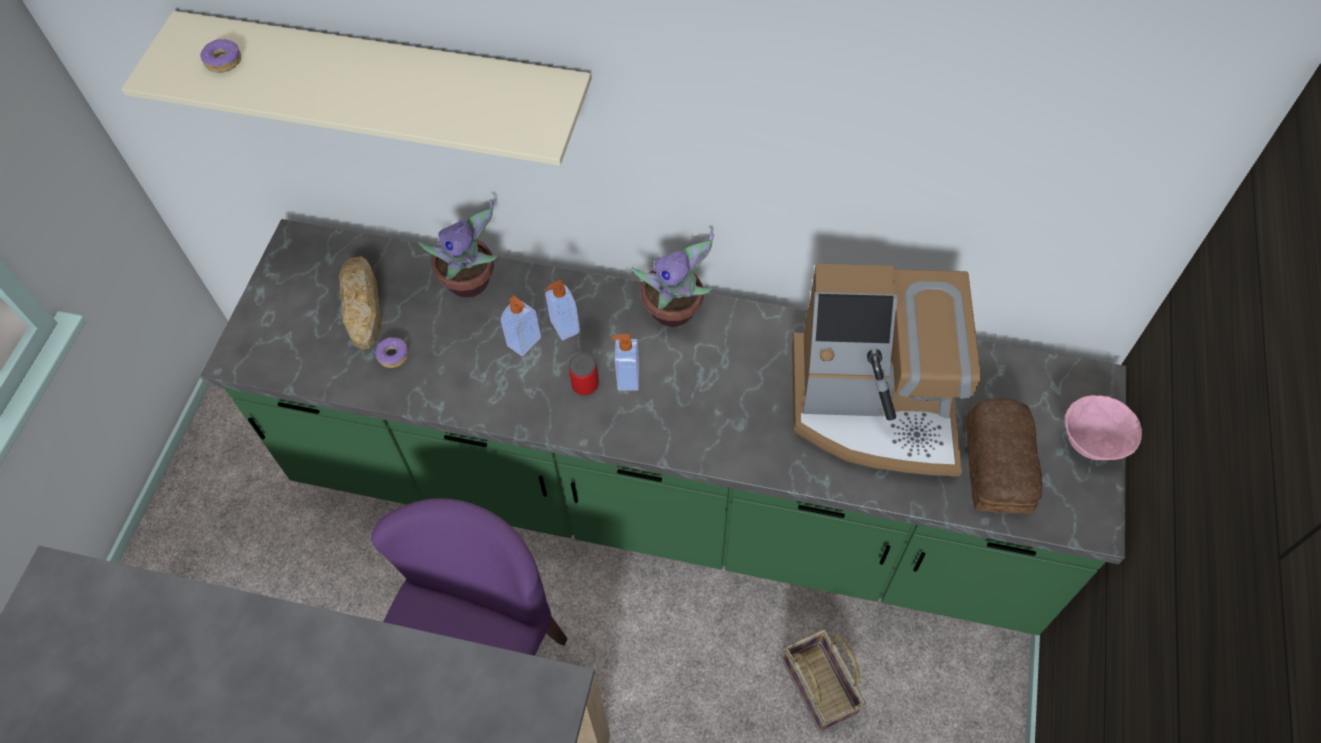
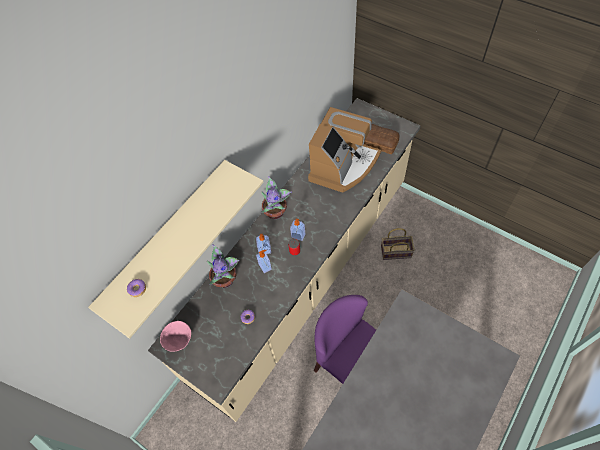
camera: 65 degrees left, 0 degrees up
green counter [200,219,1126,635] -> beige counter [148,98,420,422]
bread [339,256,381,350] -> none
pink bowl [1065,395,1142,460] -> pink bowl moved to [160,321,191,352]

